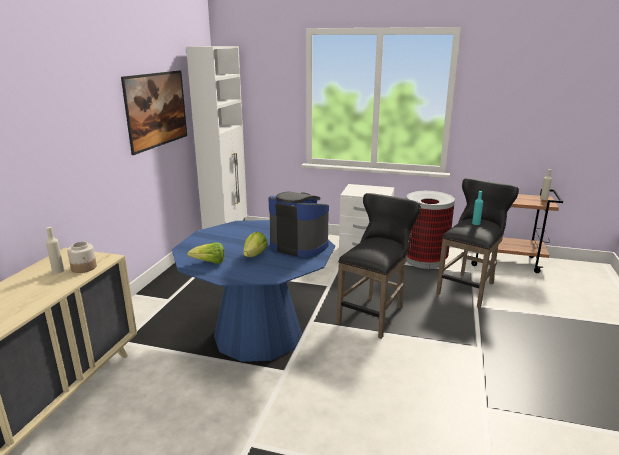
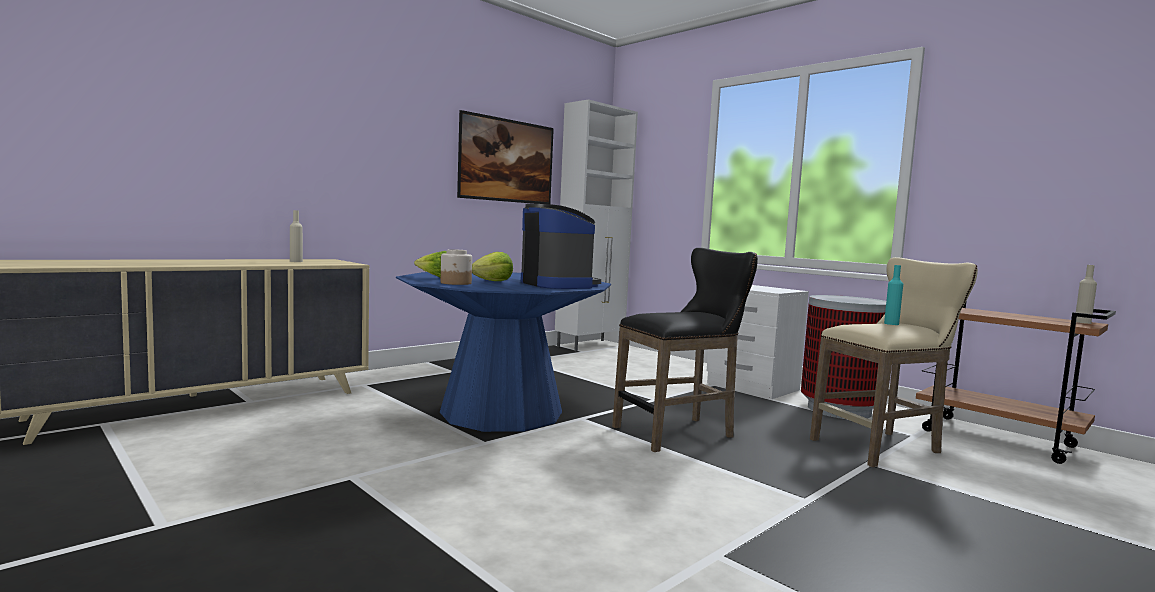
camera: 30 degrees right, 15 degrees down
jar [67,242,97,273] -> jar moved to [441,249,472,285]
black stool [436,178,519,308] -> beige stool [810,257,978,467]

